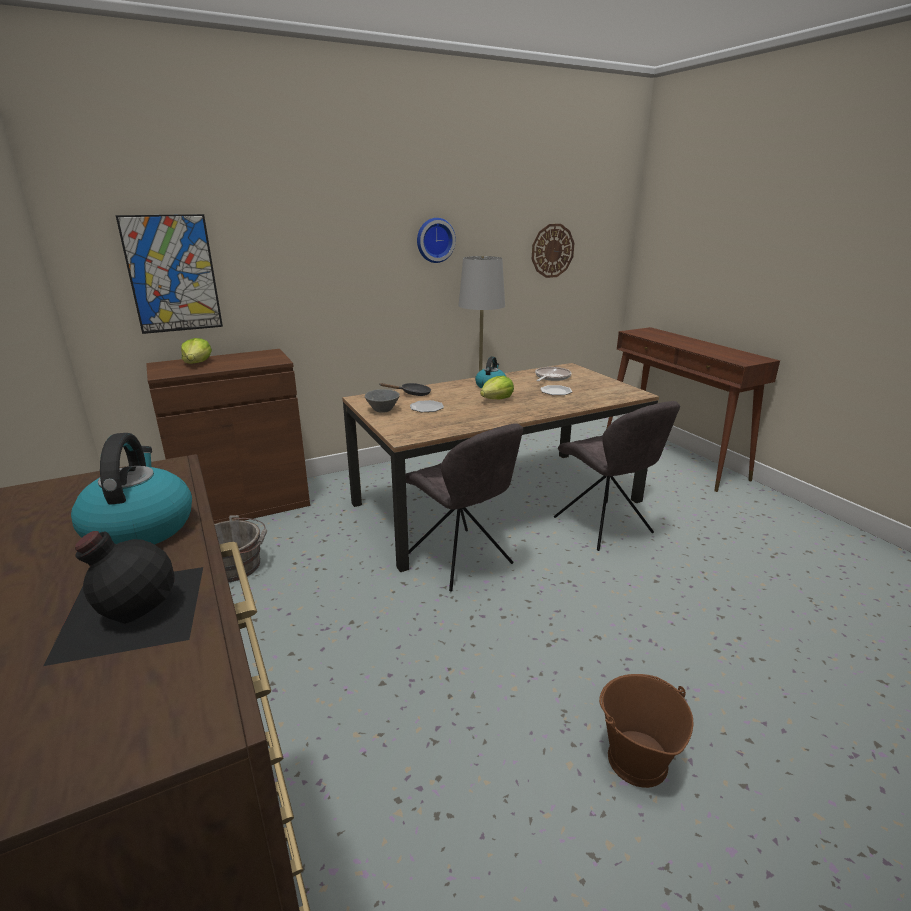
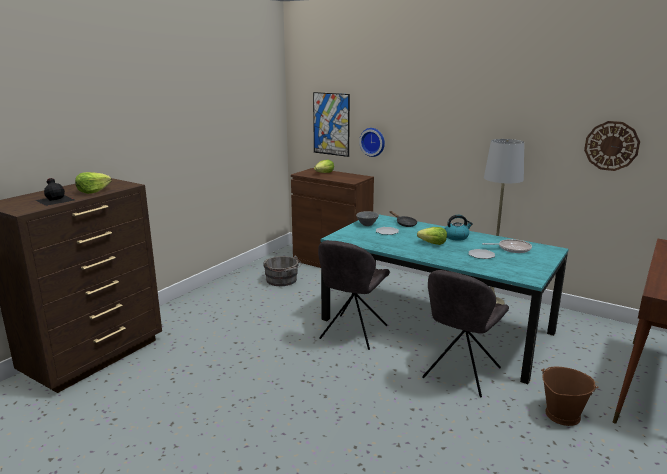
camera: 60 degrees right, 5 degrees down
kettle [71,433,192,545] -> lettuce [75,172,112,194]
brown dining table [342,363,659,572] -> turquoise dining table [321,214,569,384]
wall clock [417,218,456,263] -> wall clock moved to [359,128,385,157]
brown bucket [599,674,693,788] -> brown bucket moved to [541,367,599,426]

